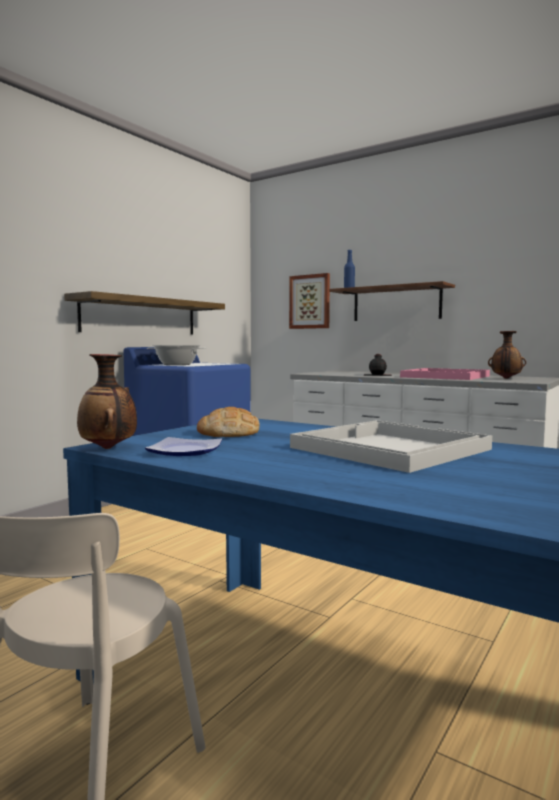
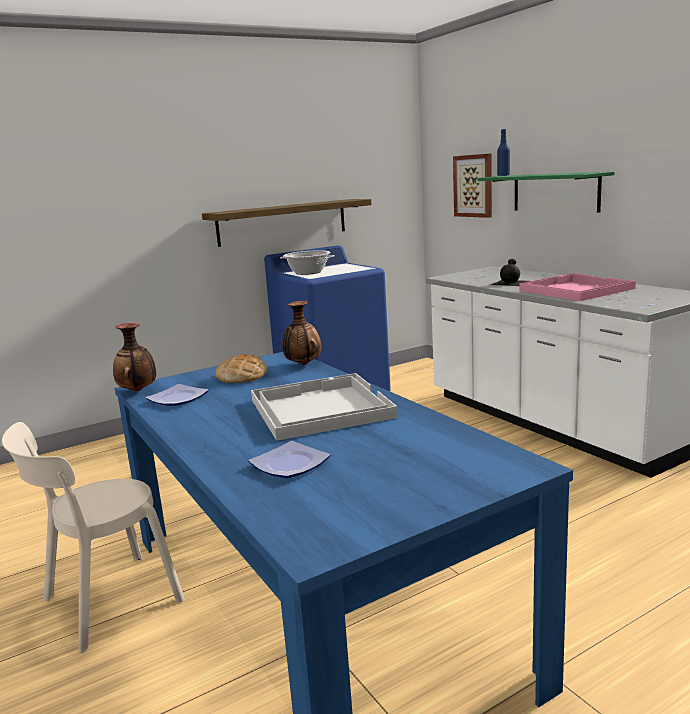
camera: 25 degrees right, 10 degrees up
brown shelf [329,281,455,321] -> green shelf [478,171,615,212]
vase [488,331,526,379] -> vase moved to [282,301,321,365]
none -> plate [248,441,331,478]

